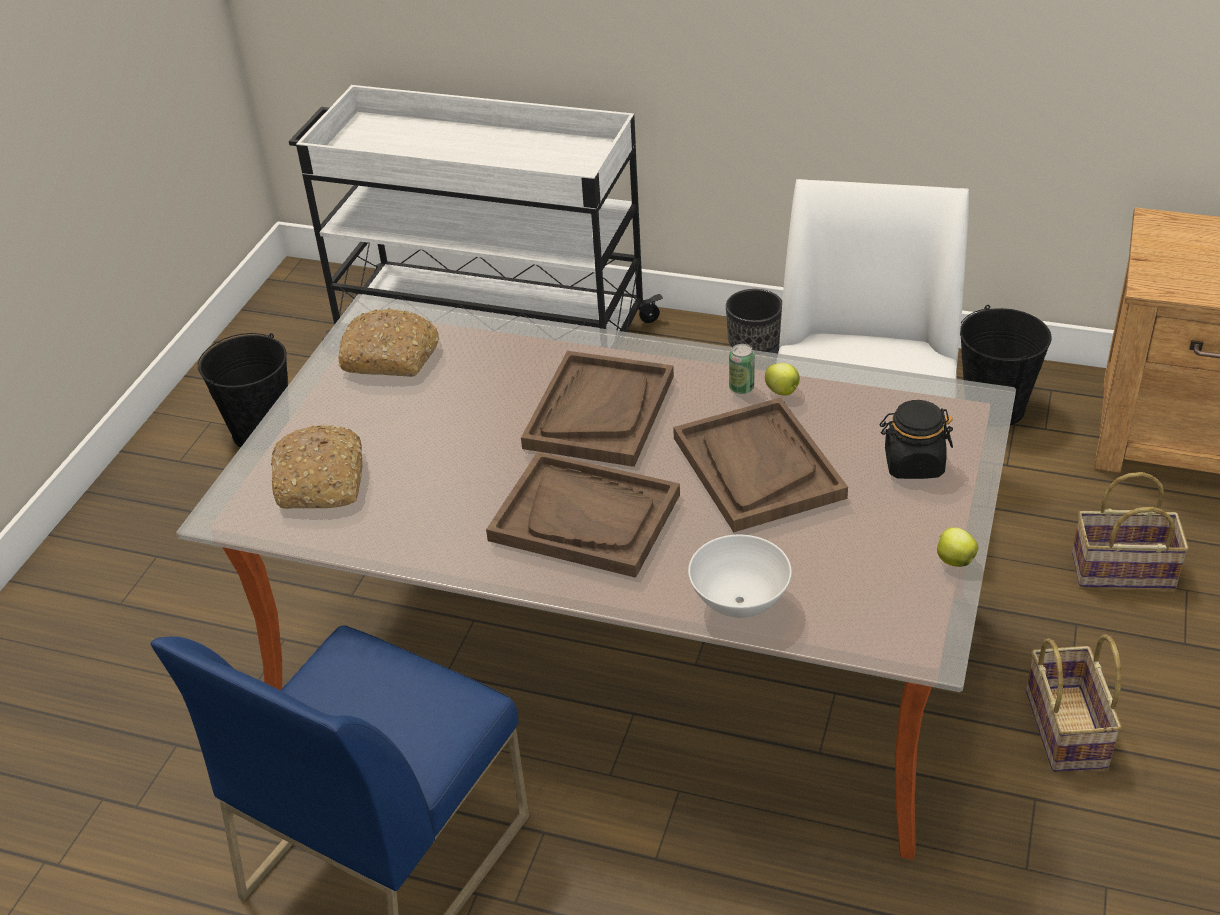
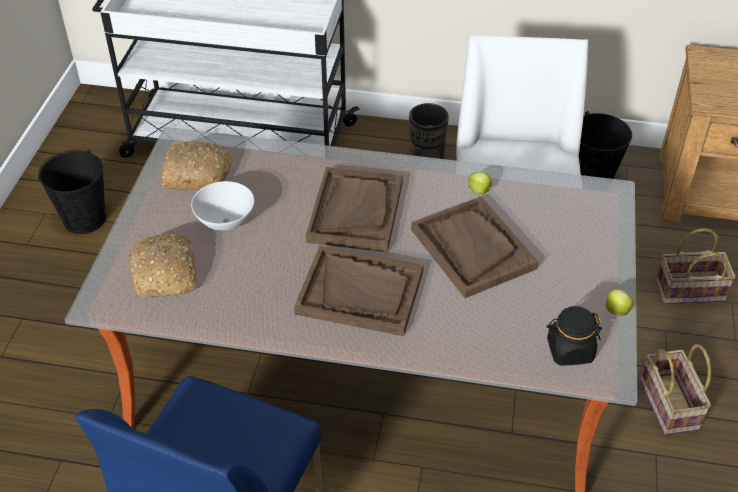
camera: 10 degrees left, 5 degrees up
white bowl [688,535,792,618] -> white bowl moved to [191,181,254,231]
can [729,344,755,394] -> none
black jar [880,400,953,479] -> black jar moved to [547,306,602,366]

